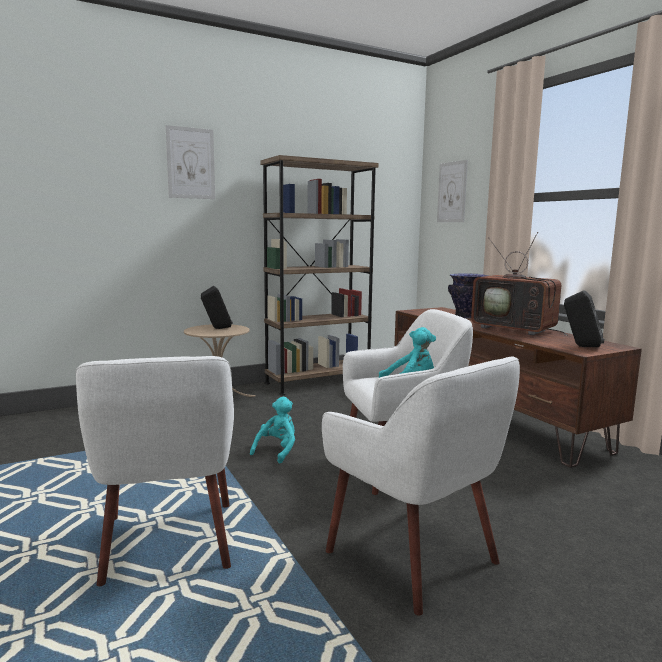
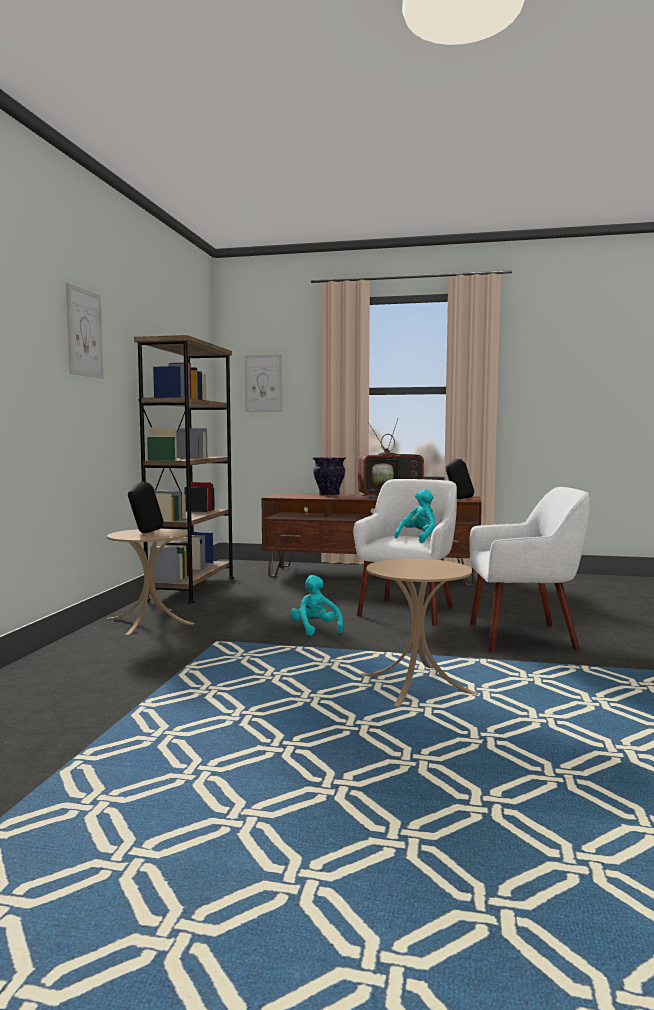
camera: 50 degrees left, 5 degrees down
white armchair [75,356,234,586] -> beige side table [360,559,479,707]

